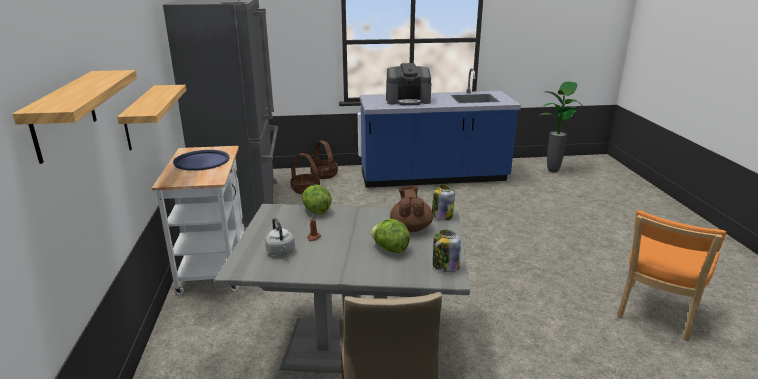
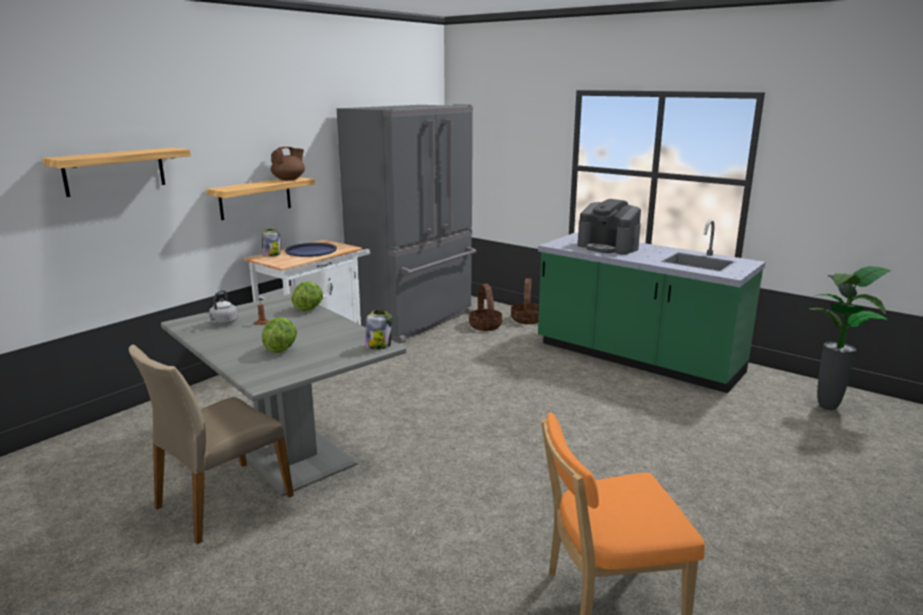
camera: 45 degrees right, 5 degrees down
blue counter [360,68,521,188] -> green counter [538,220,766,393]
brown teapot [390,185,433,232] -> brown teapot moved to [271,147,305,180]
jar [433,230,461,272] -> jar moved to [262,229,280,256]

